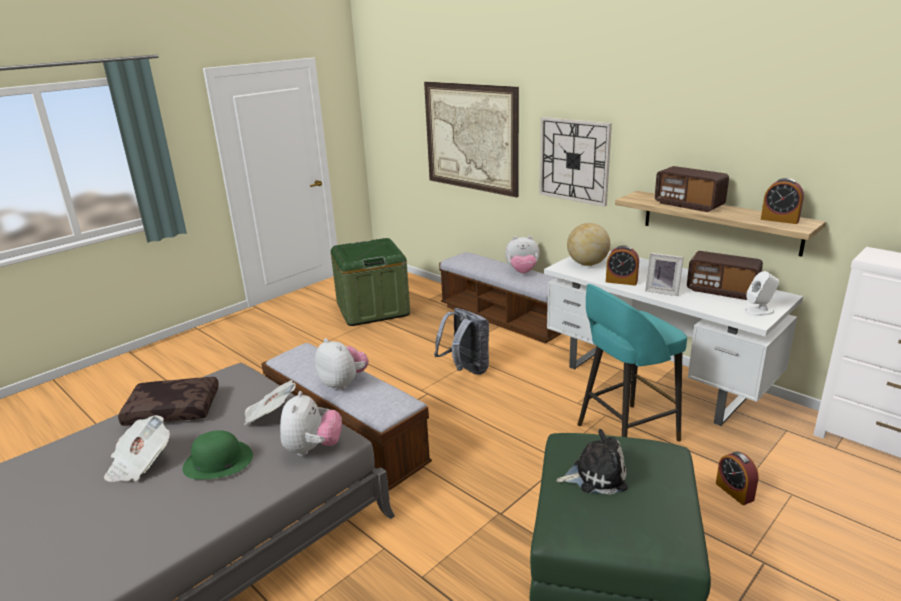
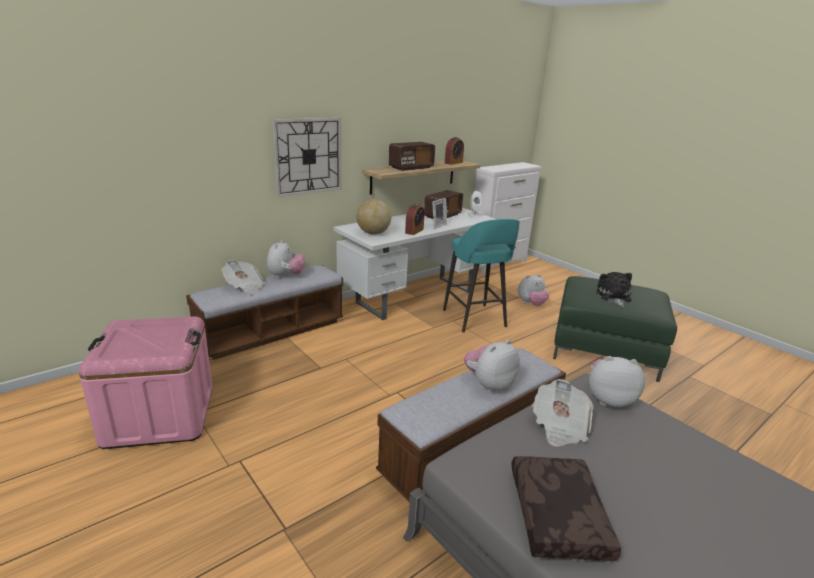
camera: 85 degrees left, 0 degrees up
newspaper [104,415,170,482] -> newspaper moved to [221,260,265,294]
green hat [183,430,253,480] -> none
green storage box [331,238,410,326] -> pink storage box [78,316,213,449]
picture [424,82,519,198] -> none
grey backpack [434,308,489,375] -> none
alarm clock [716,451,759,505] -> plush toy [518,274,549,306]

